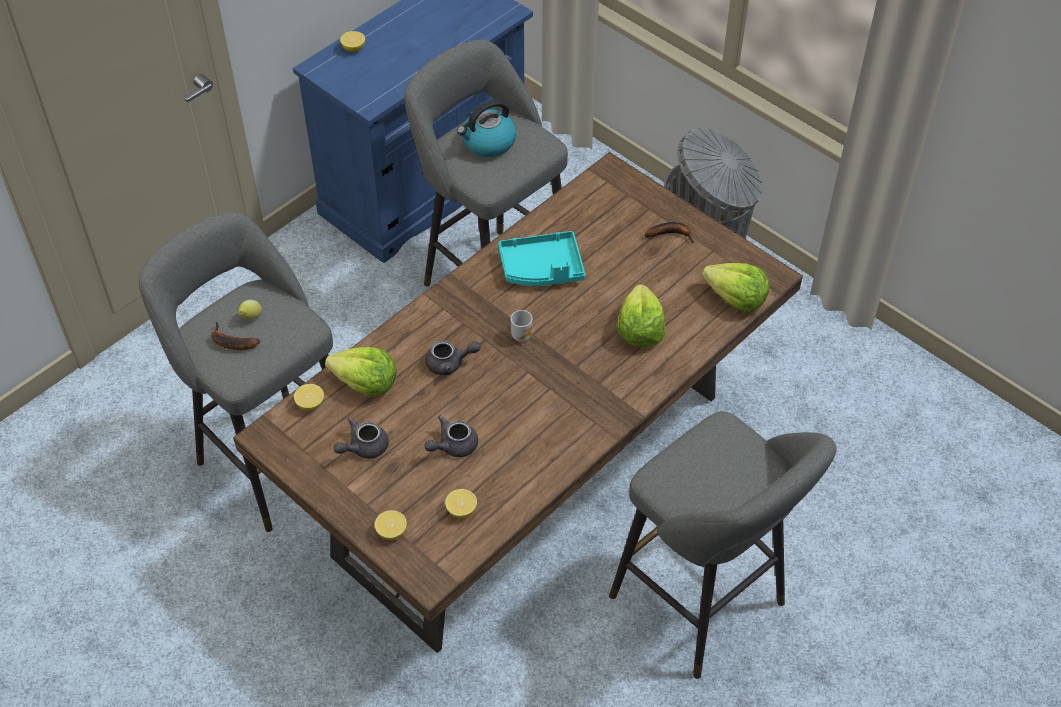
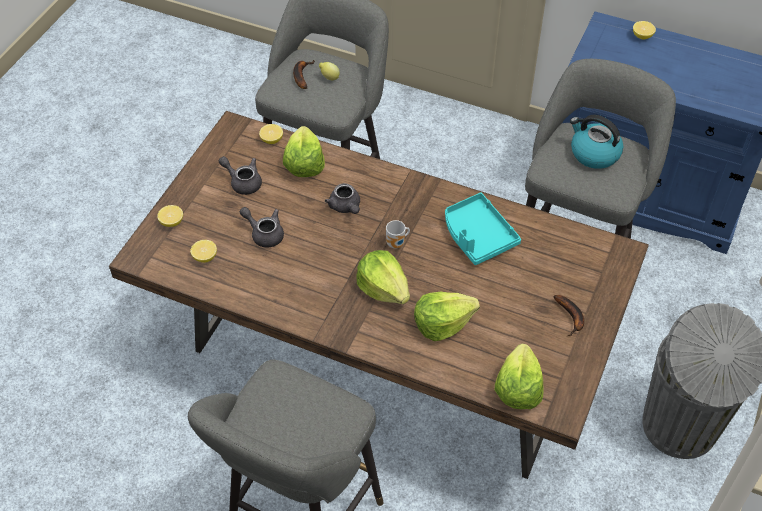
camera: 70 degrees right, 0 degrees up
none -> lettuce [356,250,410,304]

